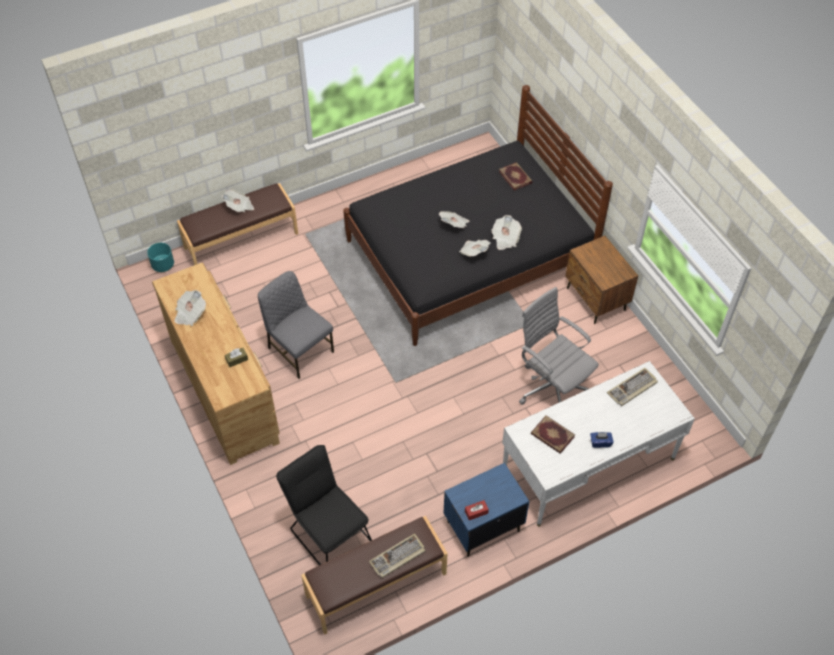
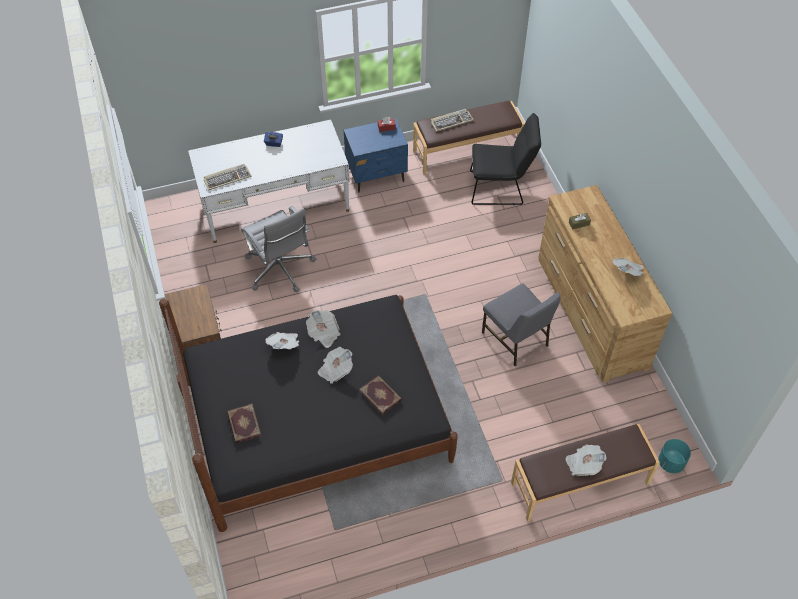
camera: 170 degrees left, 0 degrees up
black chair [276,445,372,565] -> black chair turned 60 degrees counterclockwise [470,113,541,205]
book [531,416,575,454] -> book moved to [359,375,402,415]

